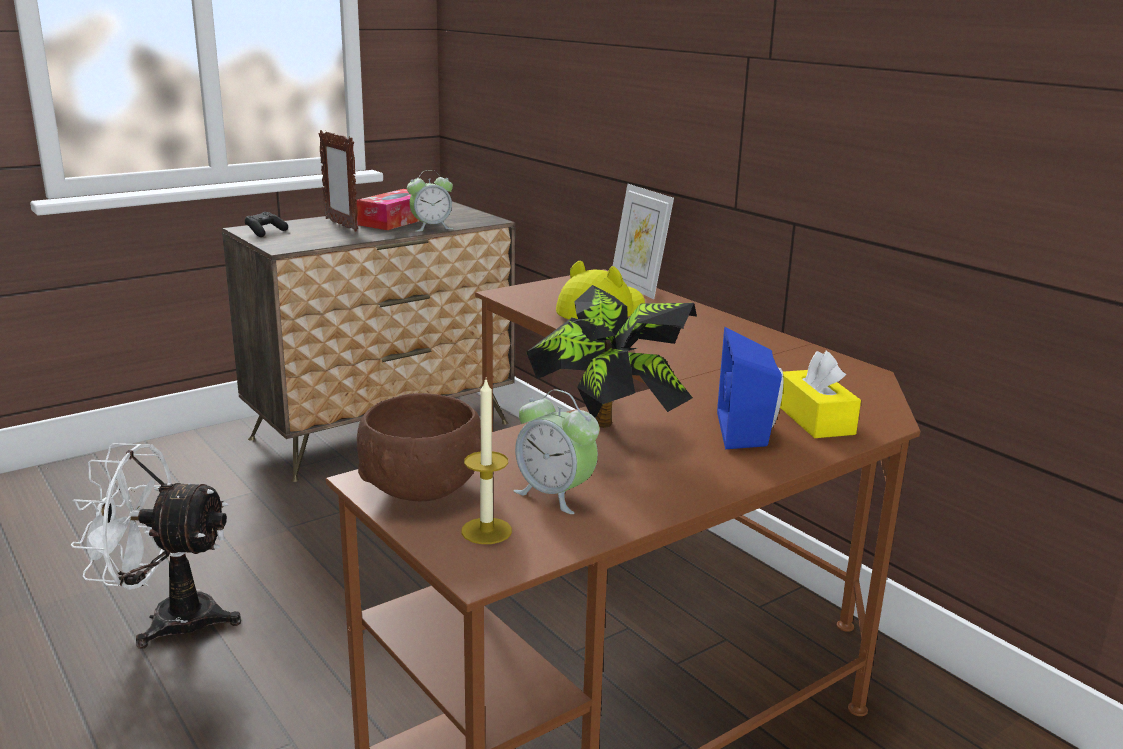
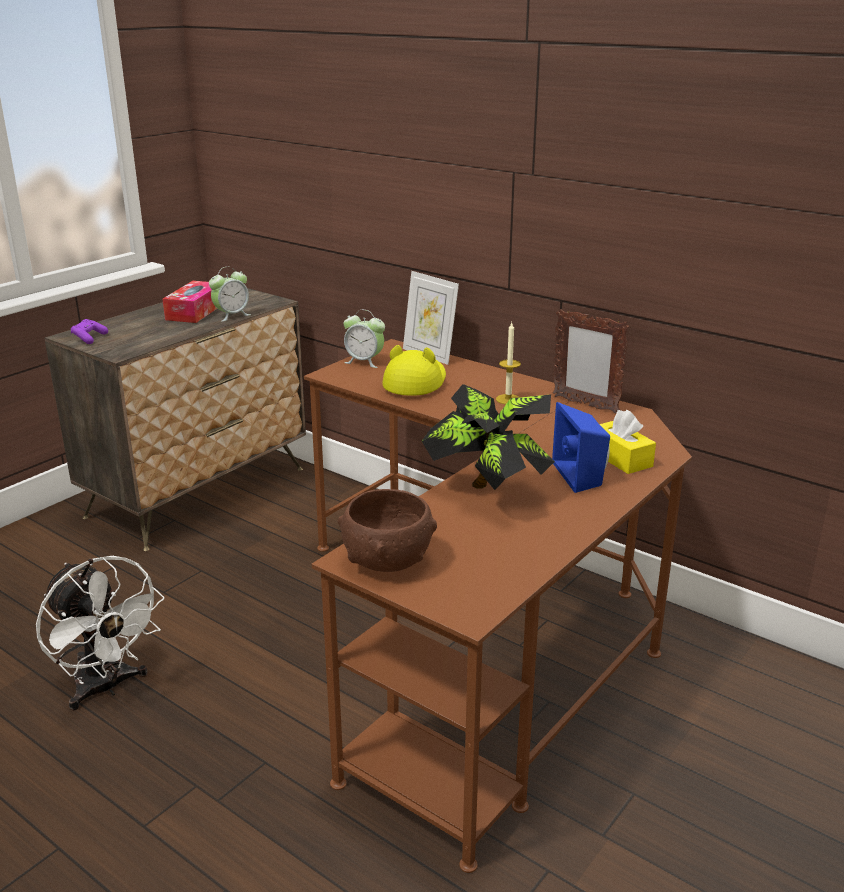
camera: 15 degrees left, 5 degrees up
white fan [70,443,241,649] -> white fan turned 120 degrees counterclockwise [36,556,165,711]
black game controller [245,212,288,237] -> purple game controller [71,319,108,344]
picture frame [319,130,358,231] -> picture frame moved to [553,309,629,414]
candle [461,380,512,544] -> candle moved to [496,323,521,404]
alarm clock [514,389,599,514] -> alarm clock moved to [344,310,385,368]

